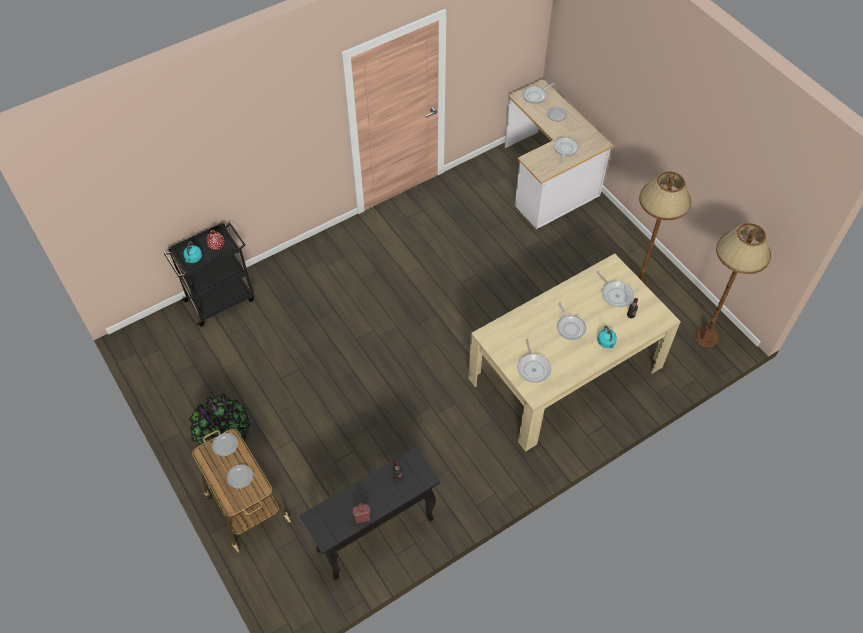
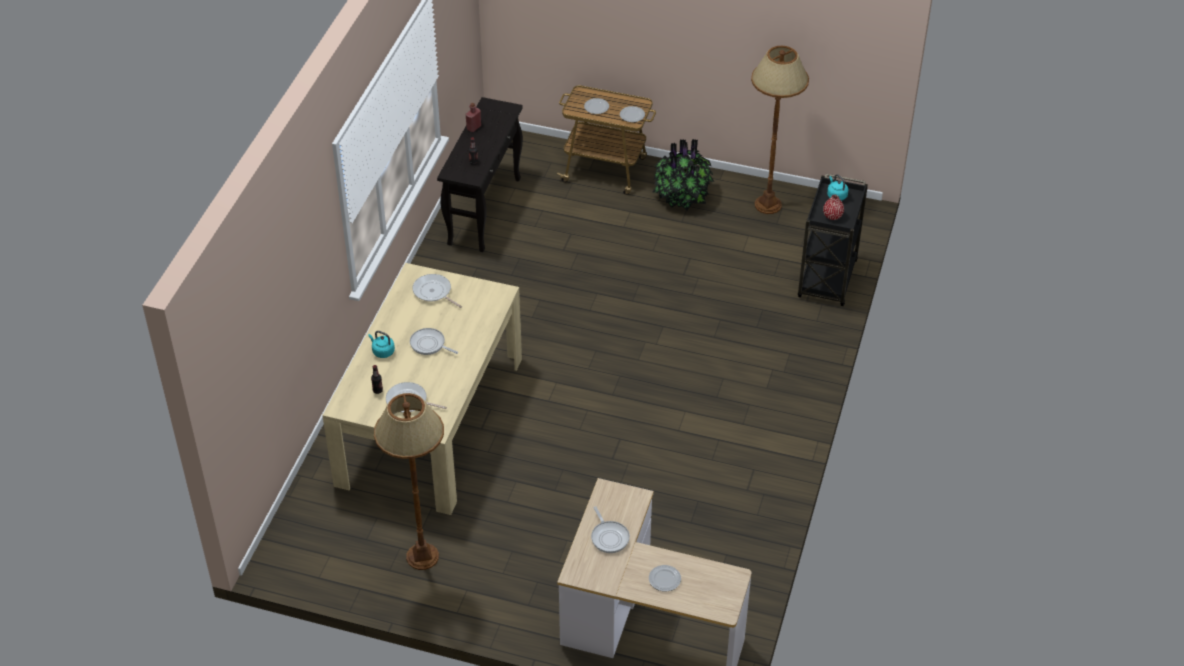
camera: 140 degrees right, 10 degrees down
frying pan [523,83,554,104] -> none
brown floor lamp [694,223,771,347] -> brown floor lamp moved to [751,46,809,214]

